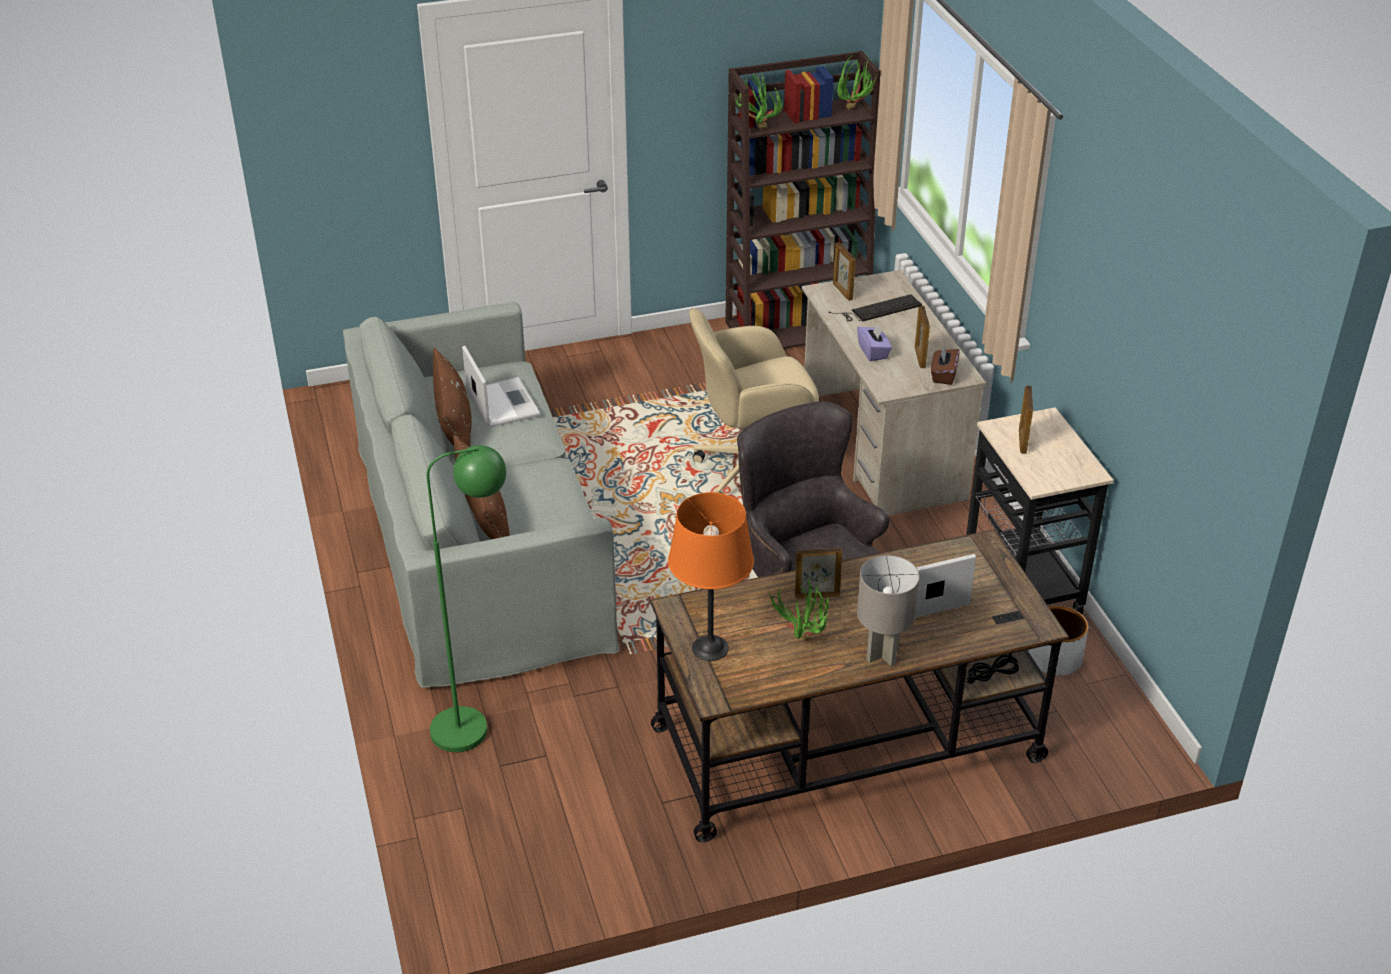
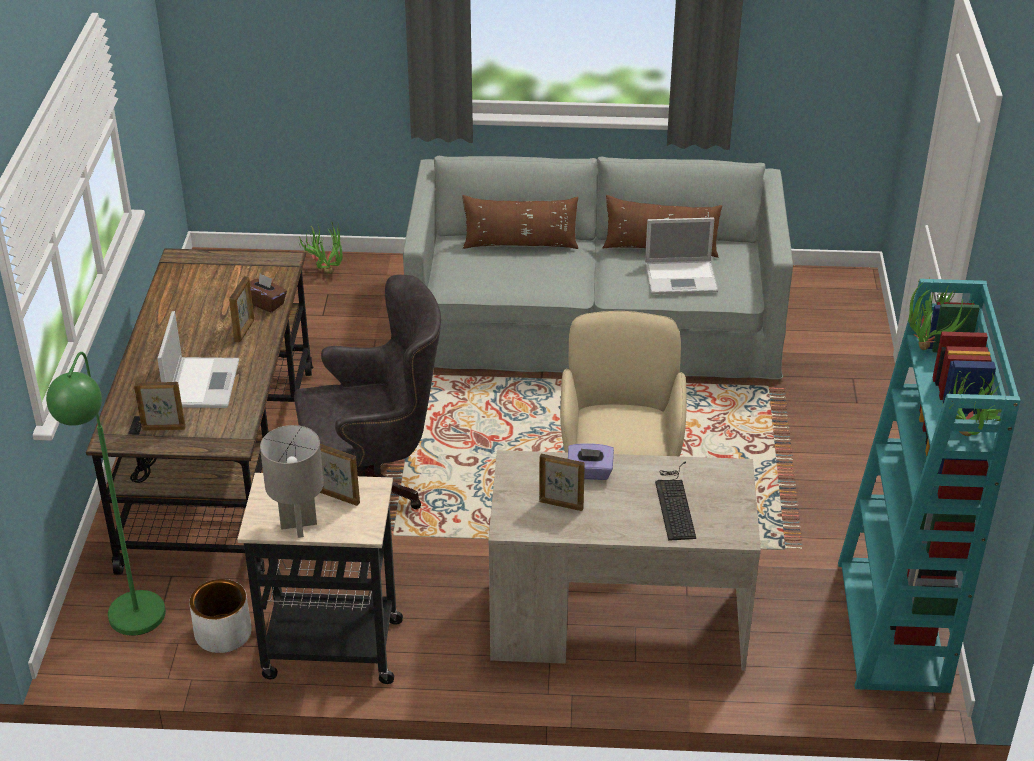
camera: 110 degrees right, 0 degrees up
green floor lamp [426,445,506,752] -> green floor lamp moved to [46,352,166,636]
orange table lamp [668,492,754,661] -> none
brown bookcase [725,51,880,349] -> turquoise bookcase [838,279,1021,693]
potted plant [769,578,829,641] -> potted plant moved to [299,222,343,274]
picture frame [833,242,856,301] -> picture frame moved to [134,382,186,431]
grey table lamp [857,555,920,666] -> grey table lamp moved to [260,425,324,538]
brown tissue box [931,346,960,385] -> brown tissue box moved to [250,273,287,312]

